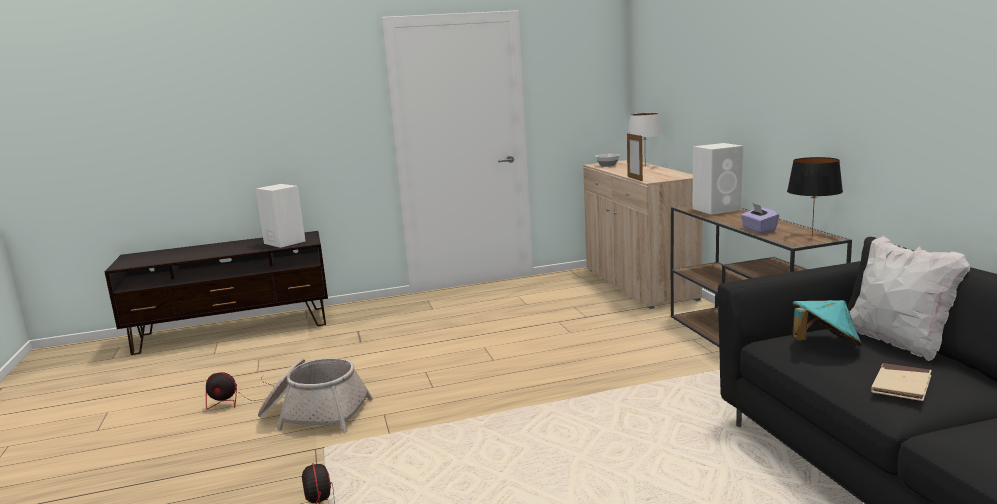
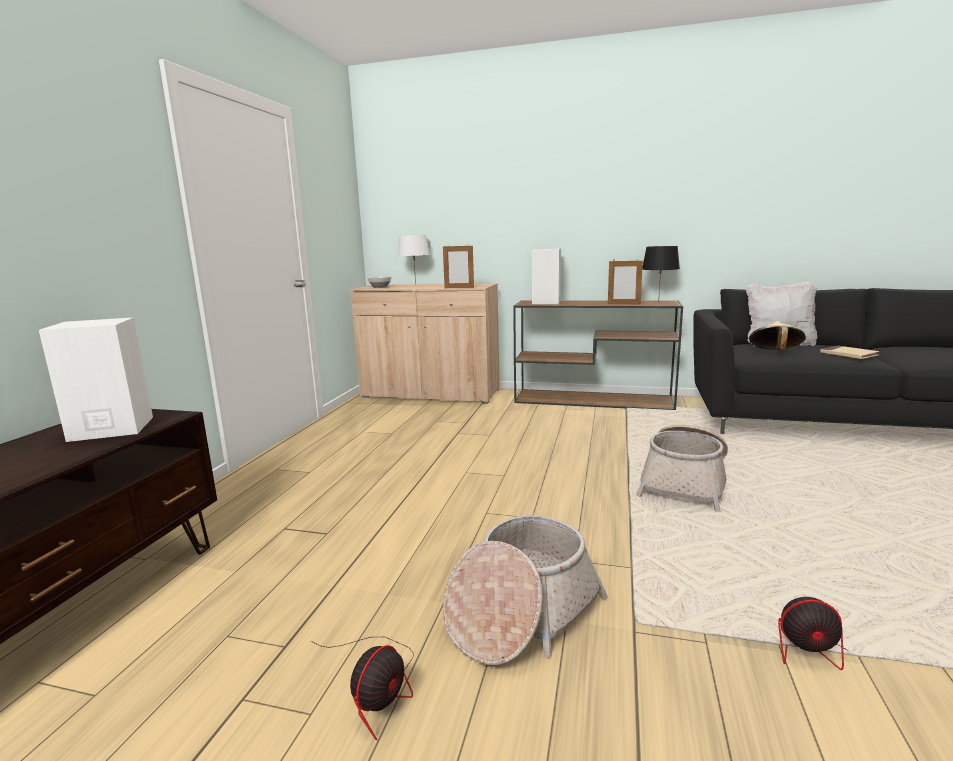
camera: 60 degrees left, 0 degrees up
purple tissue box [740,203,779,233] -> picture frame [608,259,643,304]
turquoise hat [792,300,862,347] -> beige hat [749,321,806,350]
none -> basket [636,425,728,512]

